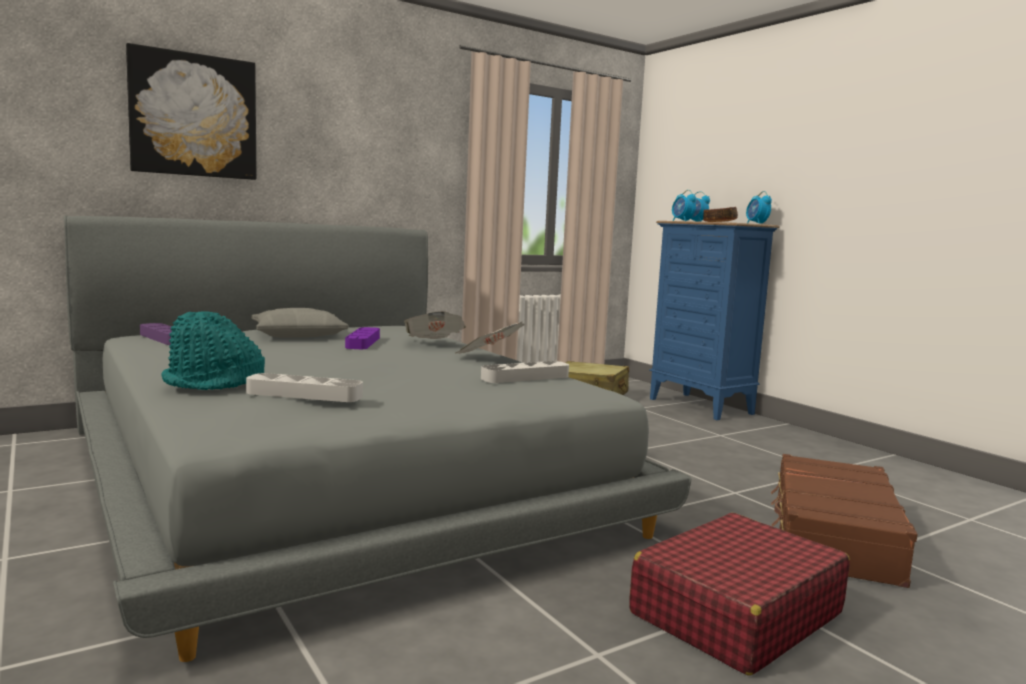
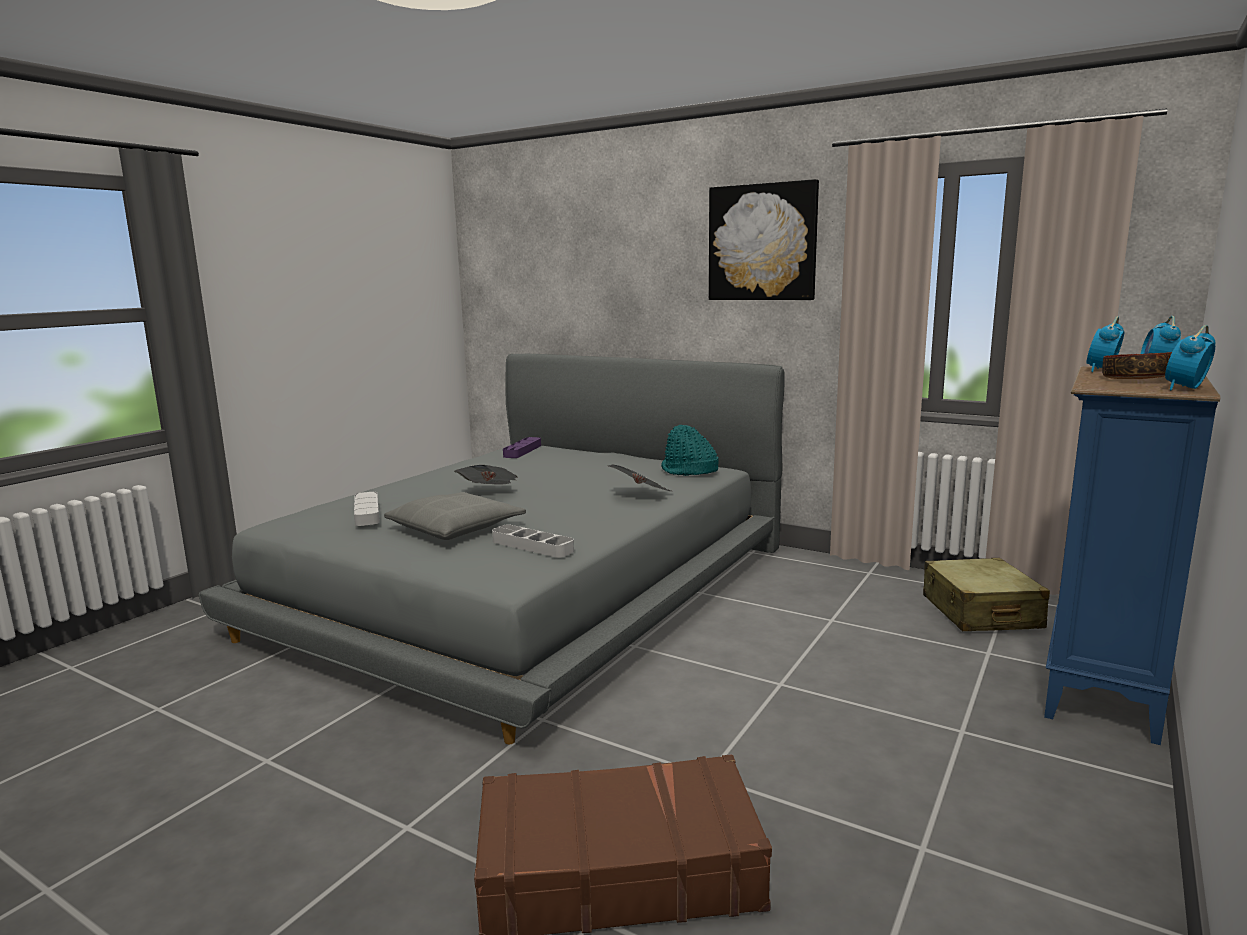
camera: 65 degrees right, 5 degrees up
picture [126,43,257,180] -> picture moved to [709,179,819,300]
turquoise hat [162,311,265,390] -> turquoise hat moved to [661,425,719,476]
grey pillow [251,308,349,338] -> grey pillow moved to [384,492,526,540]
purple tray [345,327,380,349] -> none
newspaper [455,322,524,354] -> newspaper moved to [454,465,518,485]
red suitcase [630,513,850,675] -> none

